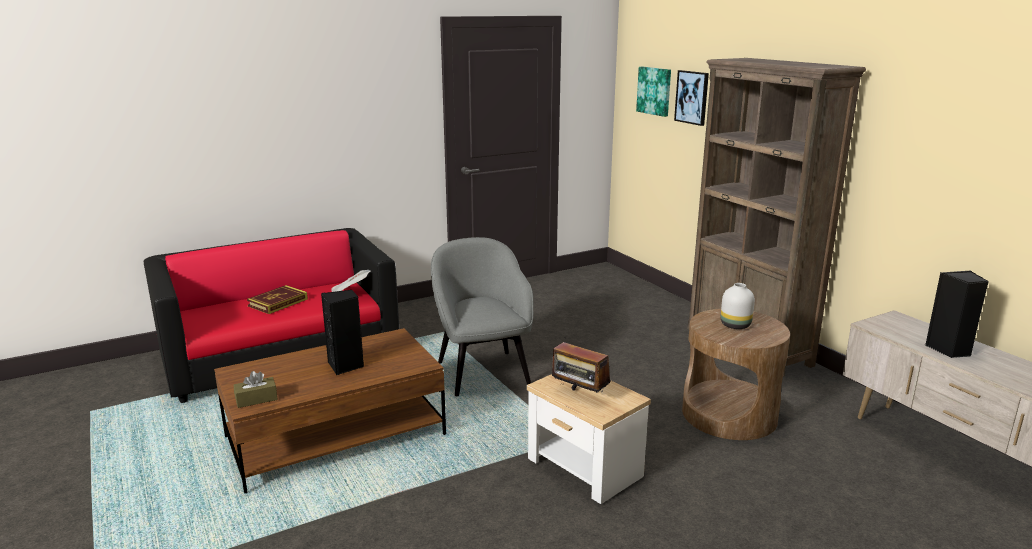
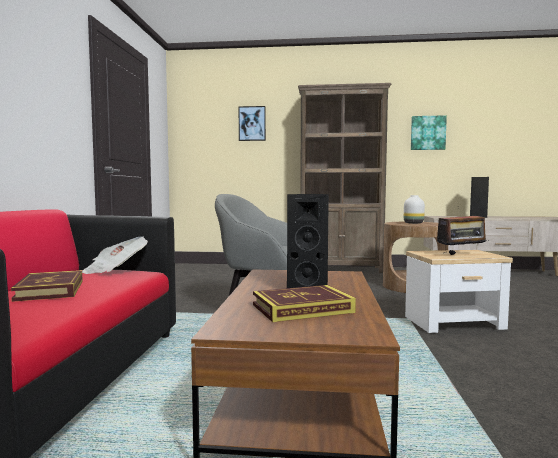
camera: 55 degrees left, 15 degrees down
brown tissue box [234,371,278,408] -> none
picture [636,67,671,117] -> picture moved to [411,115,447,150]
none -> book [253,285,356,322]

